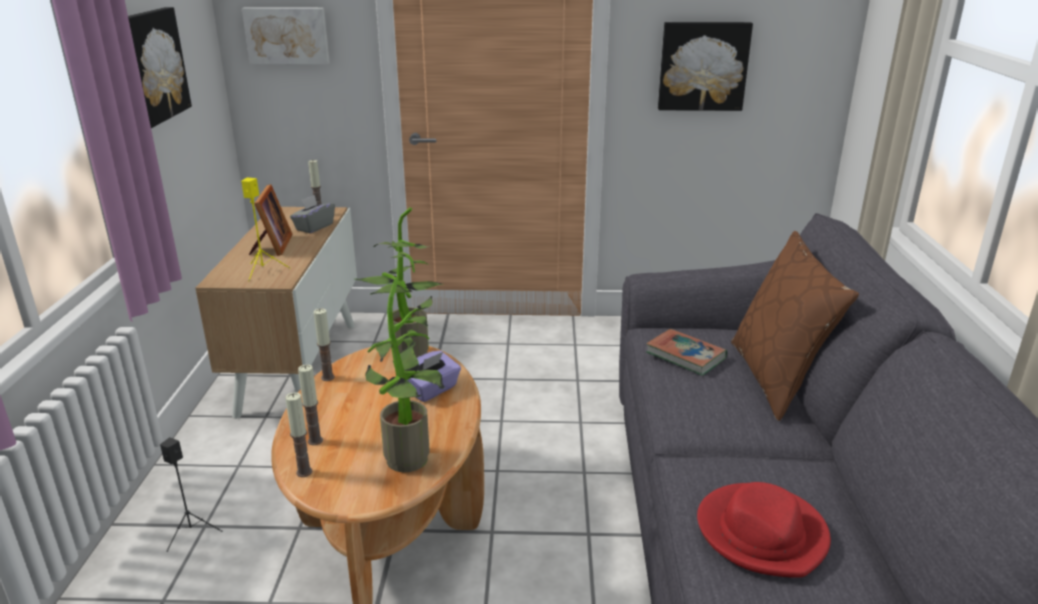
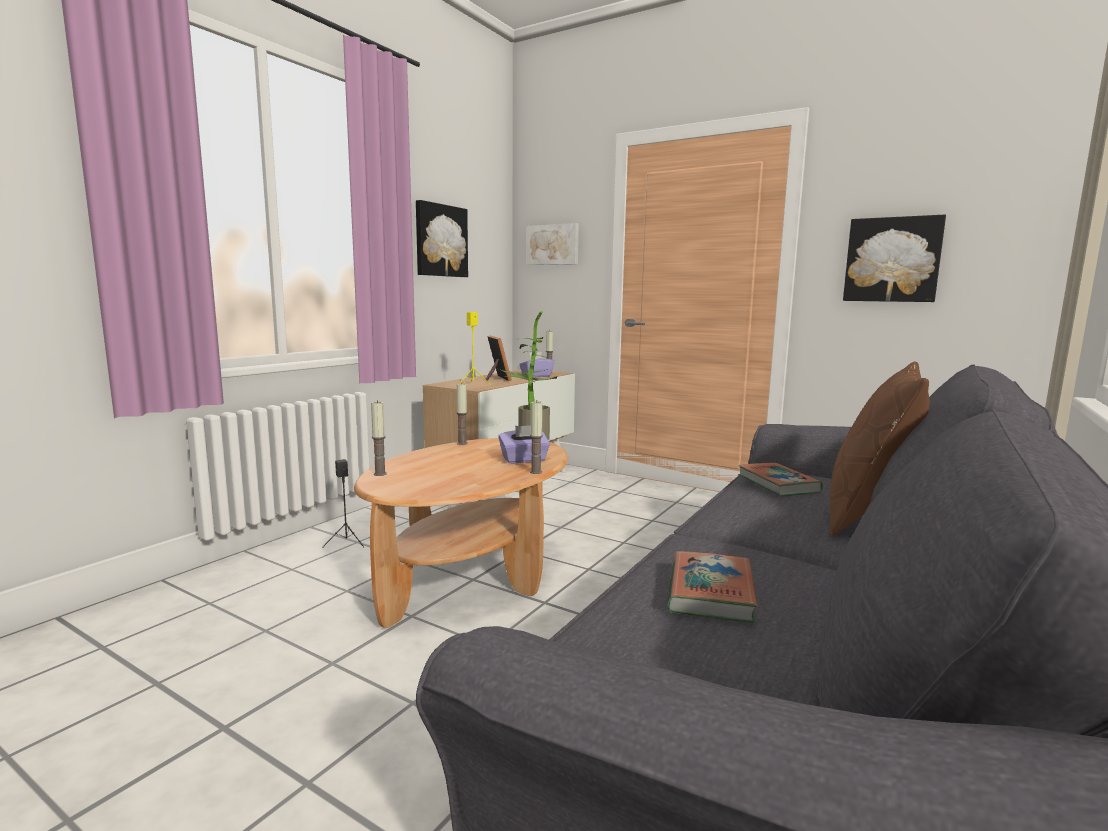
camera: 30 degrees right, 15 degrees down
picture frame [249,184,292,256] -> picture frame turned 45 degrees counterclockwise [486,336,512,381]
grey tissue box [290,195,335,233] -> purple tissue box [519,352,554,378]
candle [298,364,323,445] -> candle moved to [530,401,543,474]
potted plant [365,278,444,472] -> none
red hat [697,482,831,578] -> book [667,551,758,623]

